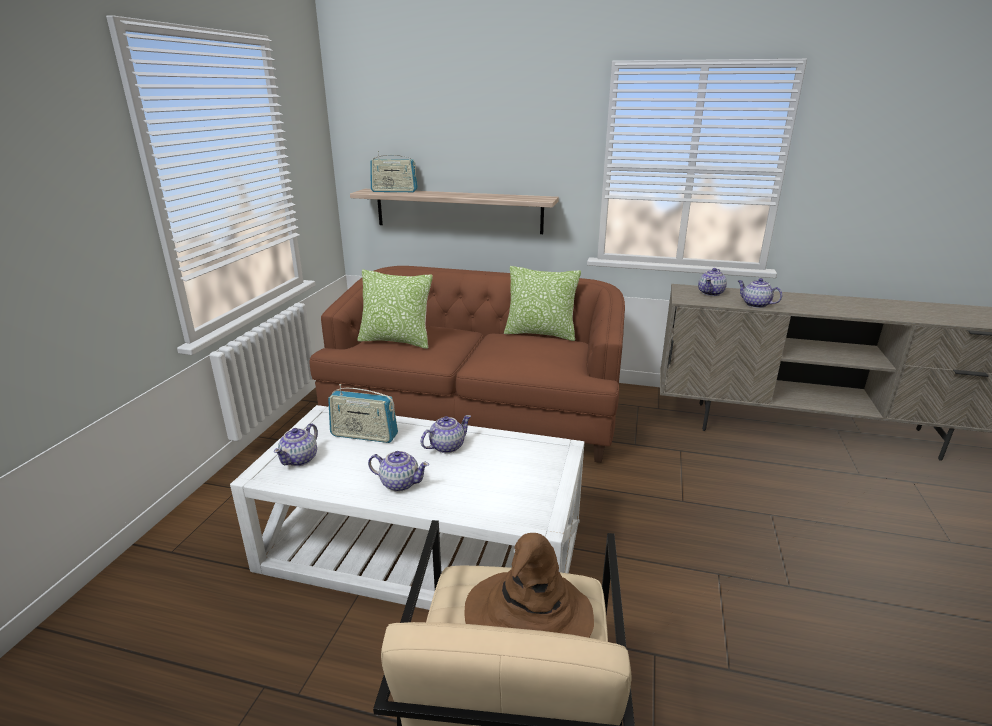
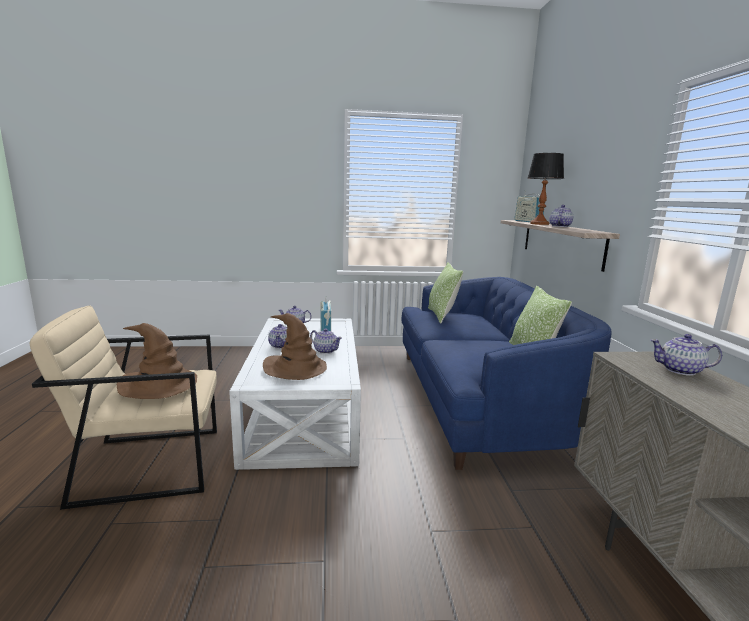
camera: 70 degrees right, 10 degrees down
brown sofa [310,266,625,463] -> blue sofa [401,277,611,470]
teapot [738,278,782,308] -> teapot moved to [549,205,573,227]
none -> brown hat [263,313,327,380]
none -> table lamp [528,153,564,225]

